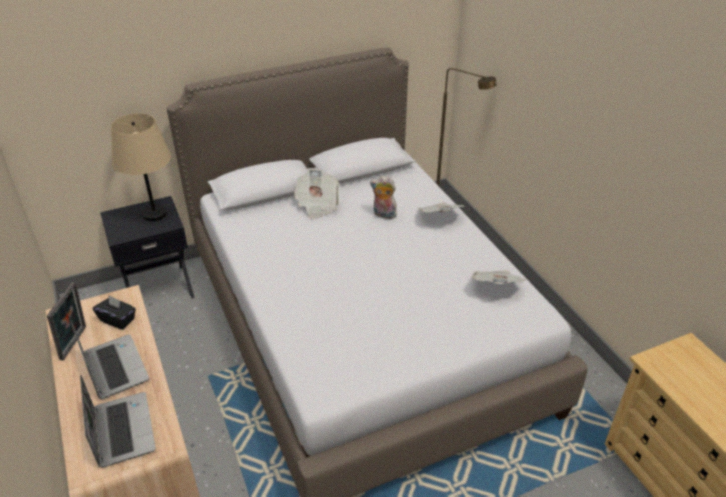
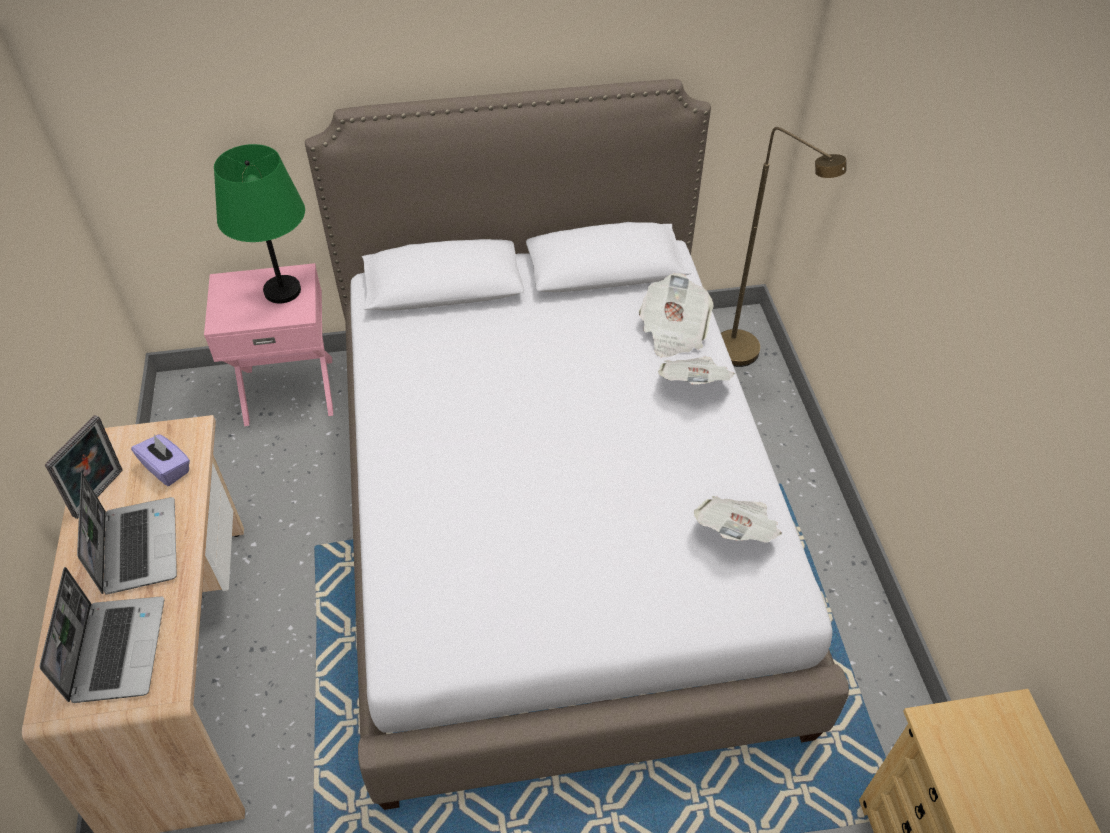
camera: 15 degrees right, 10 degrees up
black tissue box [93,295,136,330] -> purple tissue box [131,434,190,486]
black nightstand [100,196,195,299] -> pink nightstand [204,263,333,426]
beige table lamp [111,113,171,221] -> green table lamp [214,144,305,303]
newspaper [294,169,339,220] -> newspaper moved to [639,273,714,358]
plush toy [370,176,397,219] -> none

